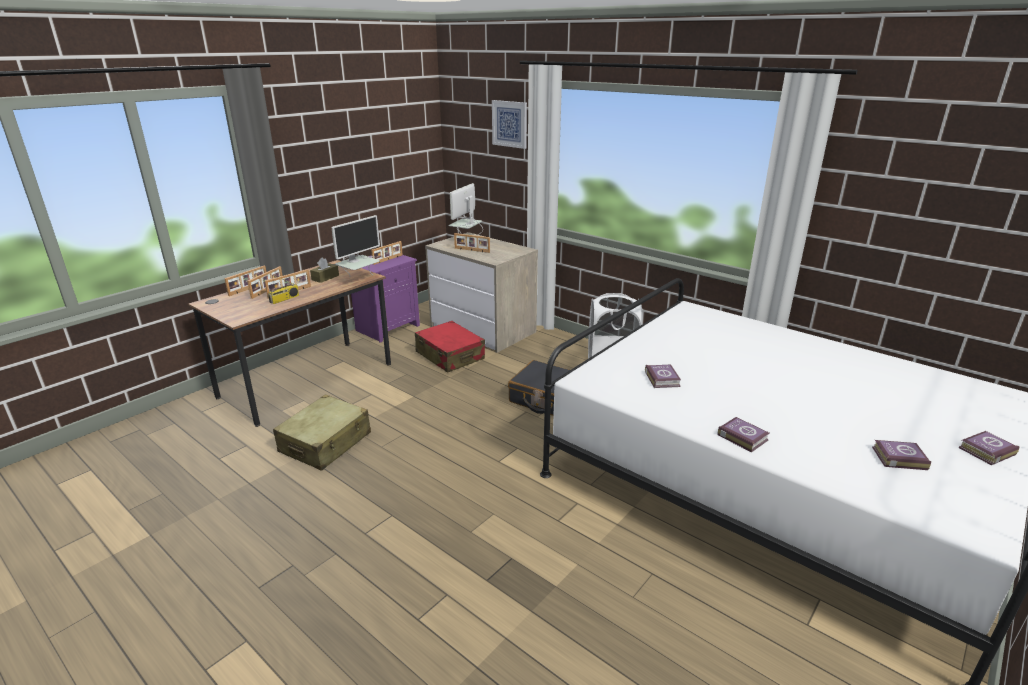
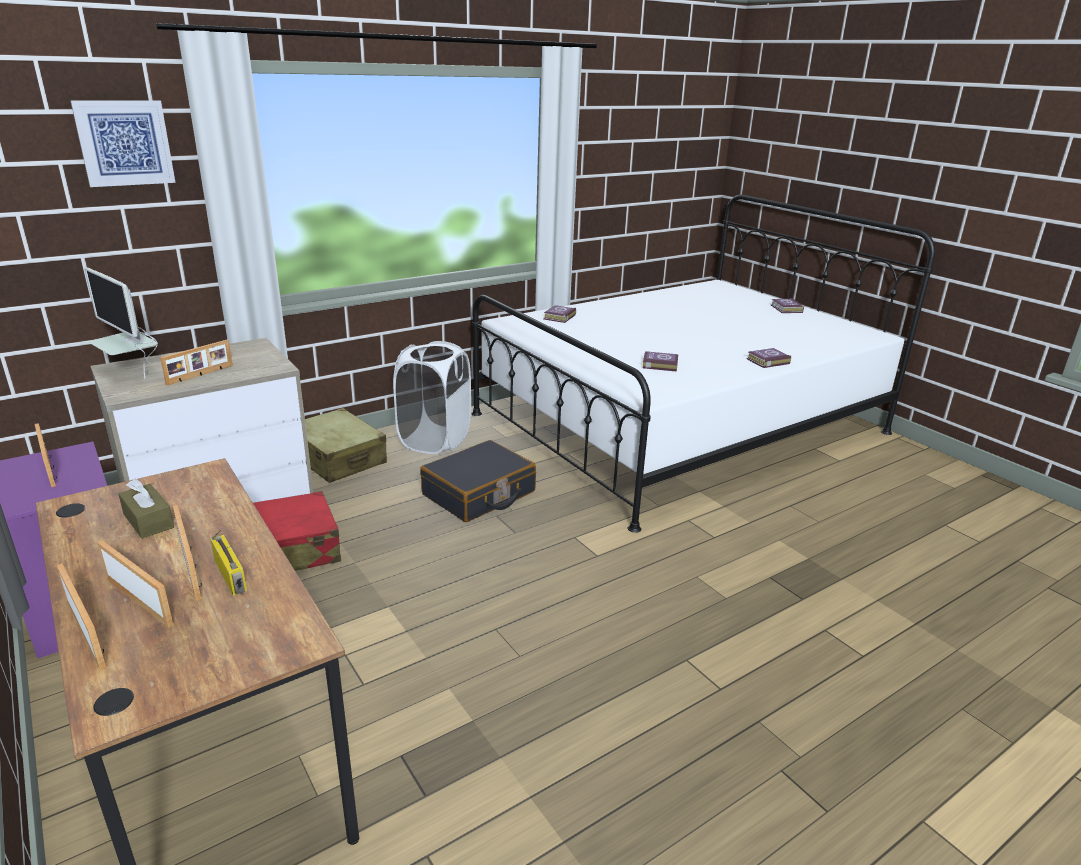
camera: 75 degrees left, 0 degrees up
beige suitcase [273,395,371,471] -> beige suitcase moved to [305,408,387,483]
monitor [332,215,380,277] -> none
book [872,440,931,470] -> book moved to [543,305,576,323]

